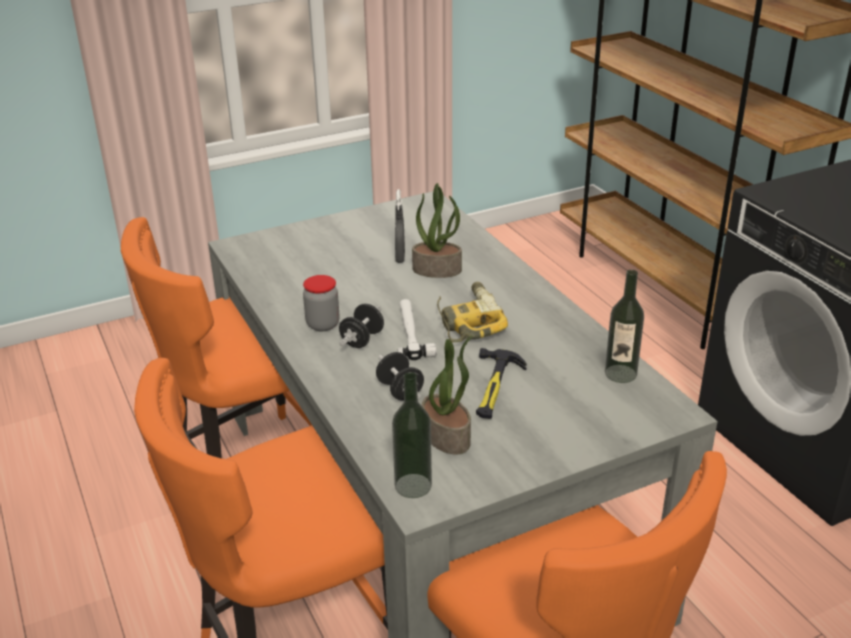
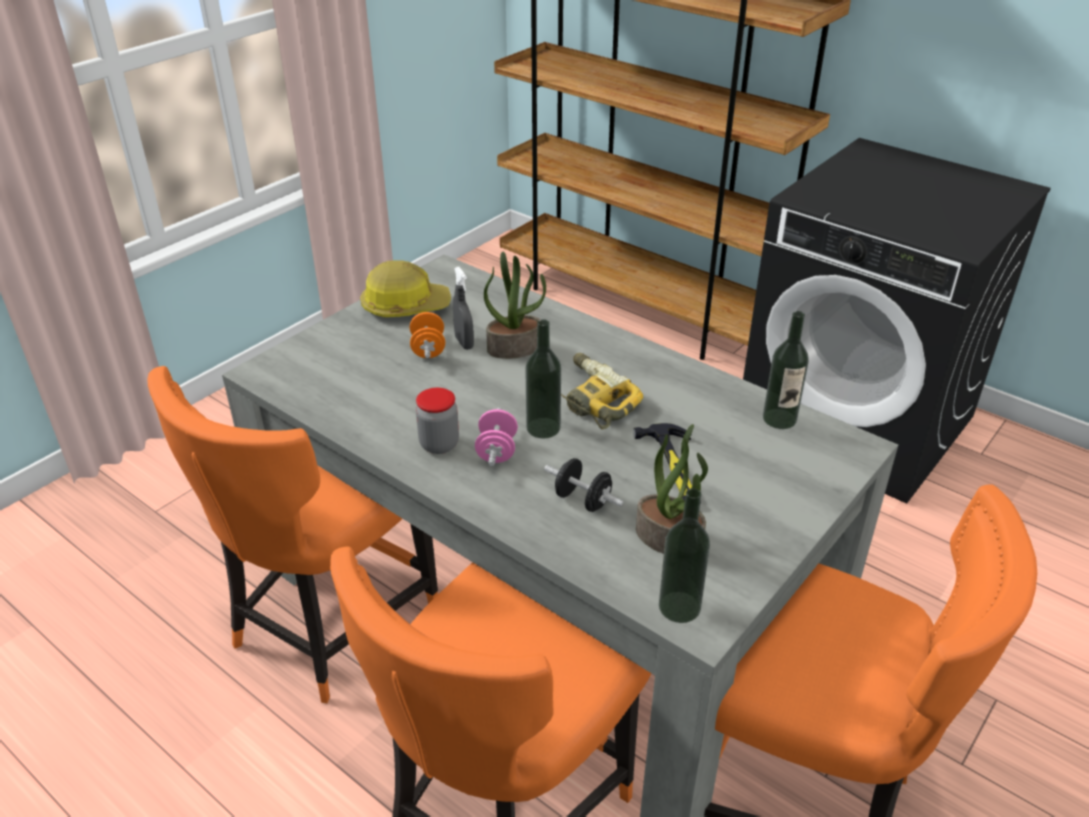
camera: 25 degrees left, 5 degrees up
black dumbbell [339,304,384,348] -> pink dumbbell [475,408,518,466]
hammer [397,299,437,360] -> bottle [525,319,561,439]
none -> hard hat [360,260,451,317]
none -> orange dumbbell [410,312,445,358]

